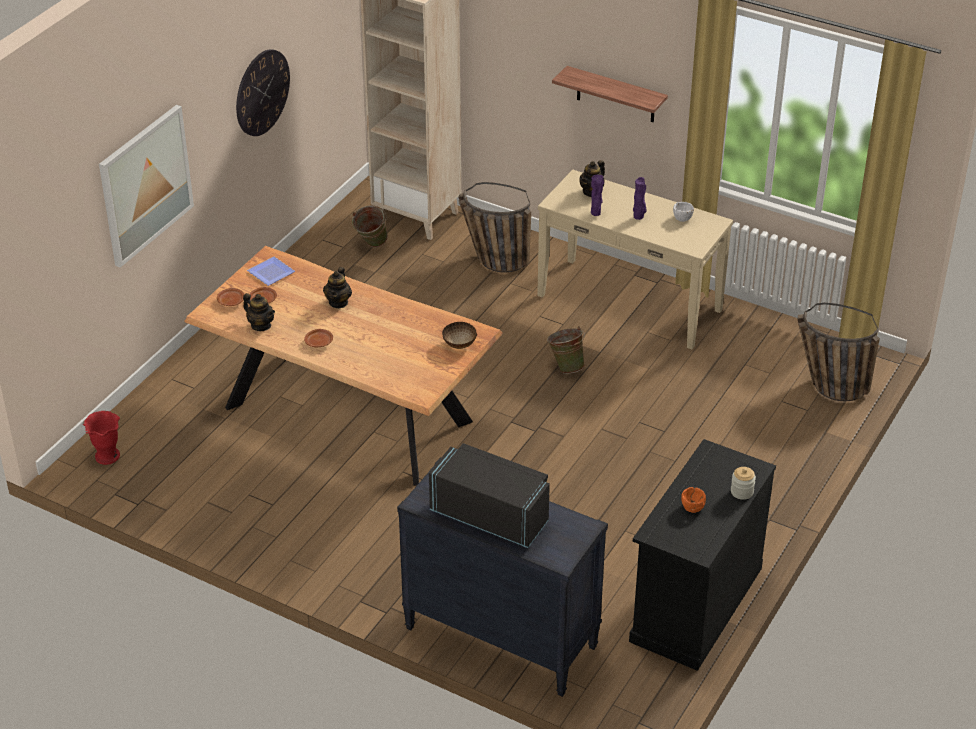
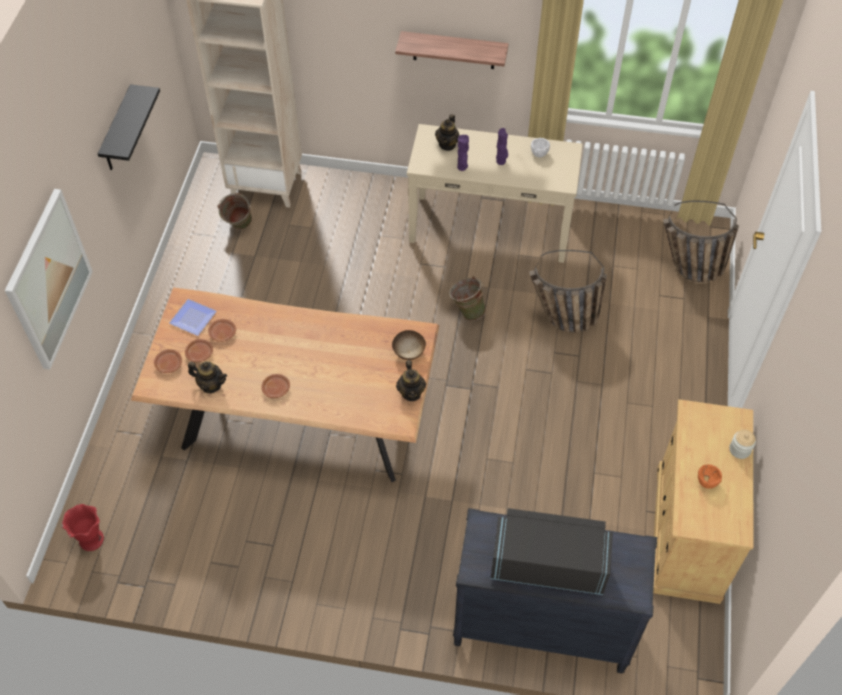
camera: 20 degrees left, 15 degrees up
wall clock [236,49,290,136] -> black shelf [98,84,160,170]
teapot [323,267,352,308] -> teapot moved to [396,360,426,401]
basket [458,182,531,273] -> basket moved to [529,250,607,333]
black cabinet [629,439,776,671] -> beige cabinet [653,399,753,604]
none -> brown plate [208,319,236,342]

